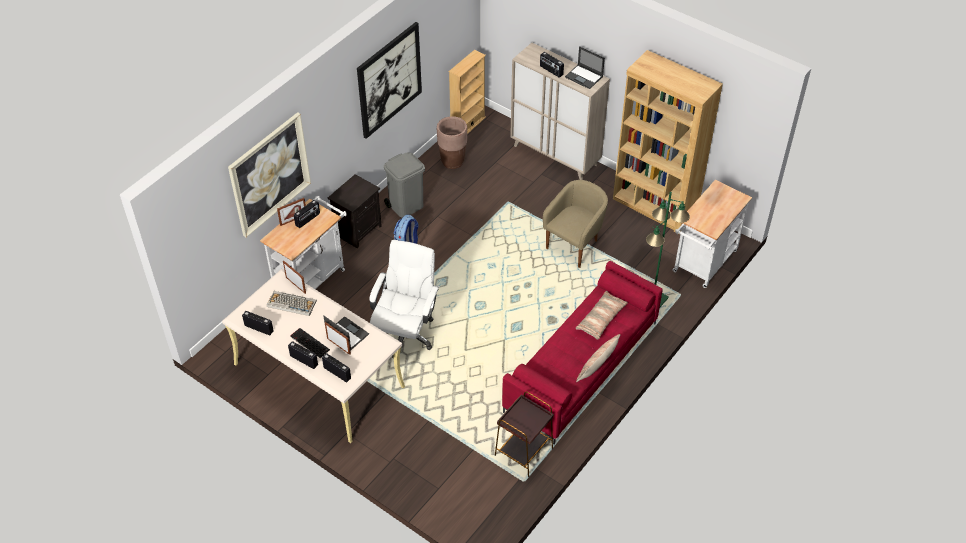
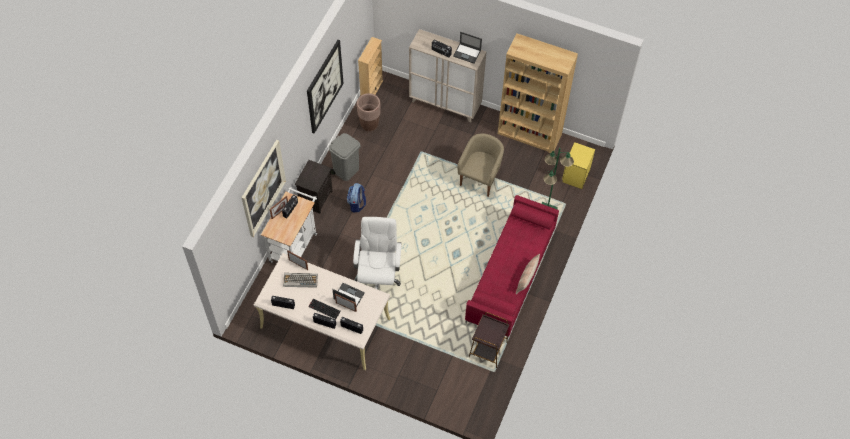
camera: 15 degrees left, 10 degrees up
pillow [576,291,628,340] -> none
white cart [672,180,752,288] -> yellow nightstand [562,142,595,189]

